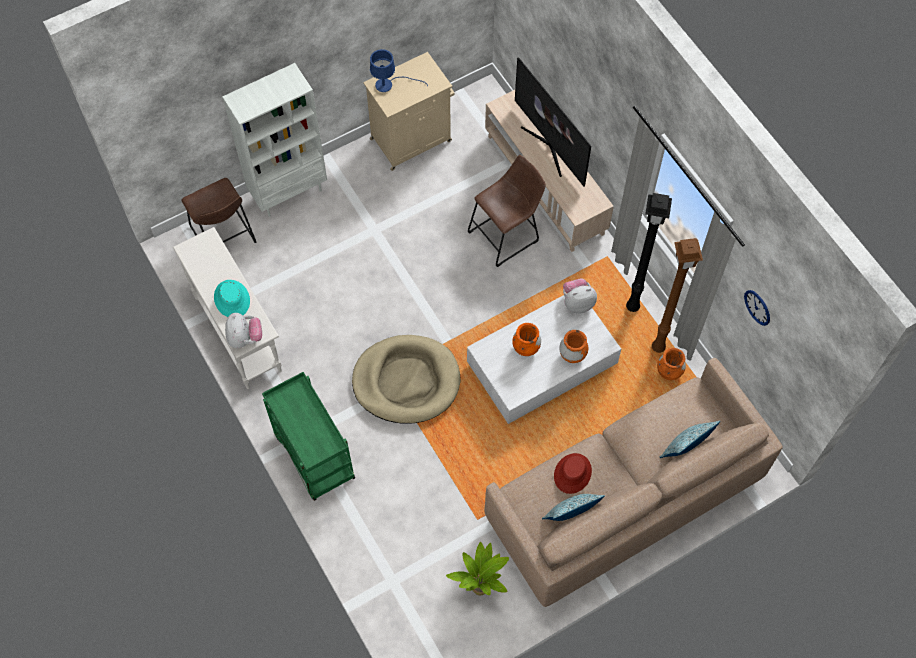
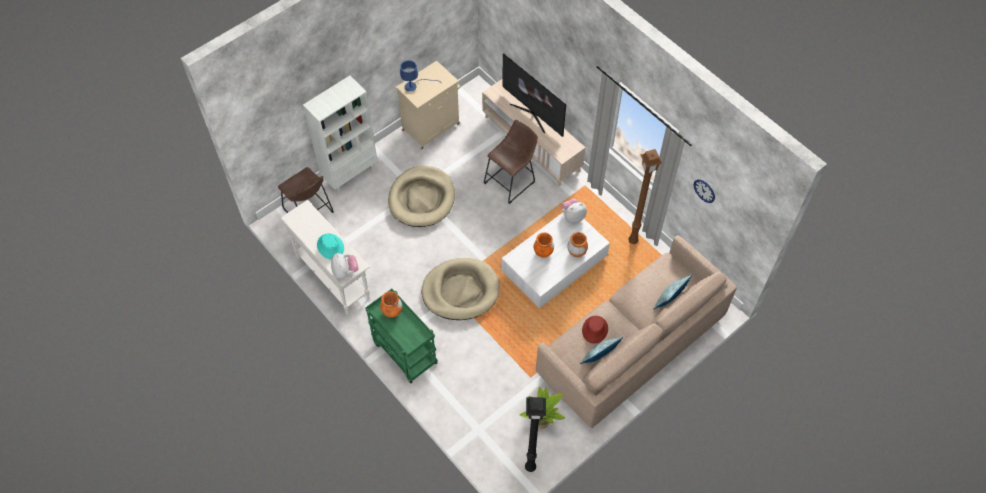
camera: 10 degrees left, 5 degrees down
black floor lamp [626,193,672,312] -> black floor lamp moved to [525,397,546,472]
orange vase [657,348,686,380] -> orange vase moved to [380,291,402,318]
none -> beige dog bed [388,166,455,227]

